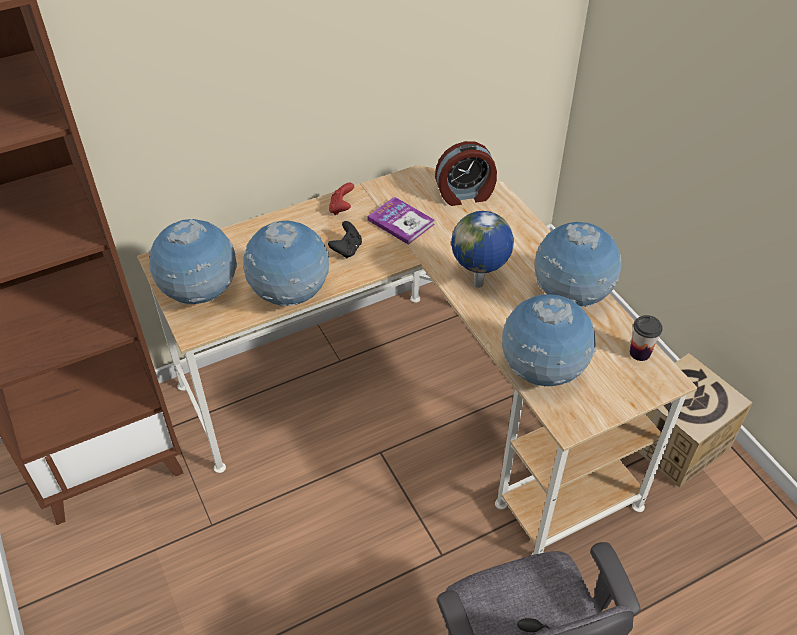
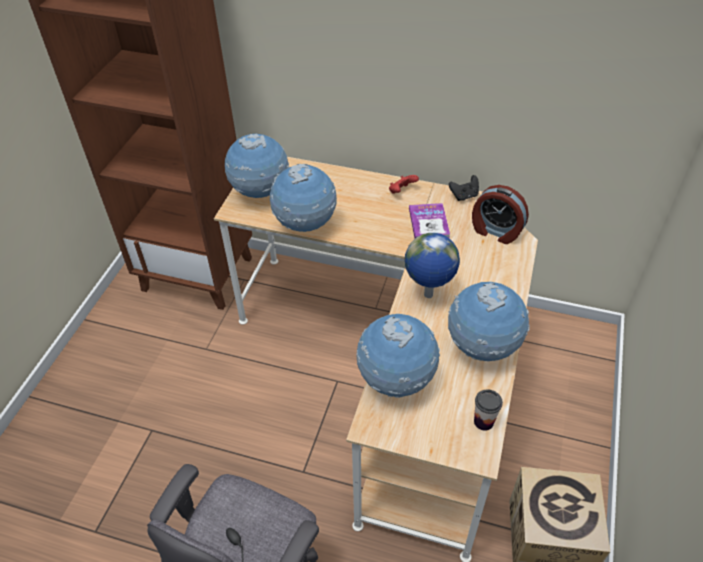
camera: 45 degrees right, 0 degrees up
black game controller [328,221,362,258] -> black game controller moved to [449,175,479,201]

